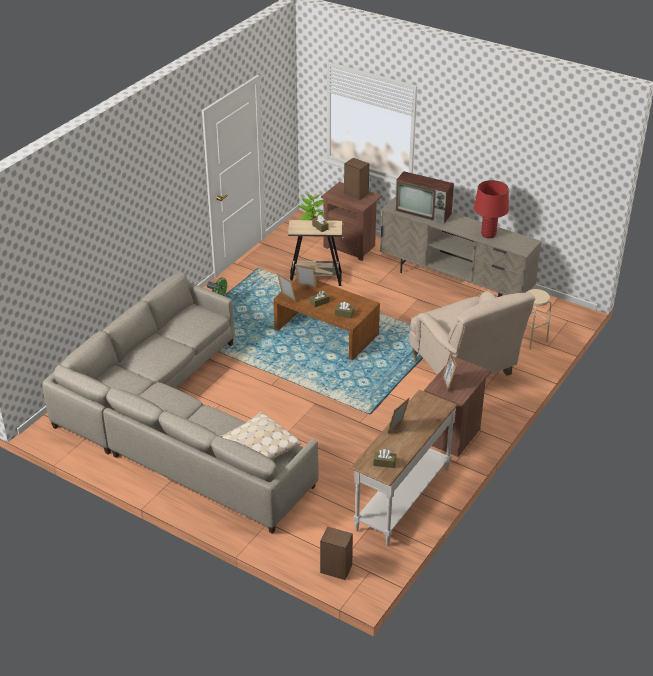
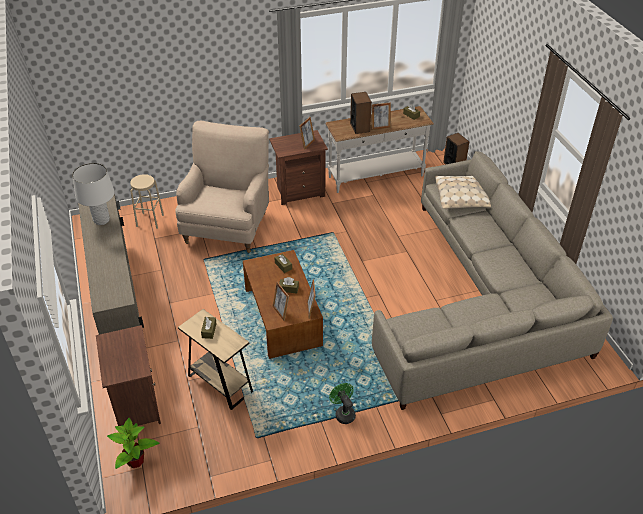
camera: 140 degrees left, 5 degrees up
speaker [344,158,369,200] -> speaker moved to [350,92,372,134]
television [395,171,454,223] -> none
red table lamp [474,180,509,238] -> white table lamp [72,163,115,225]

